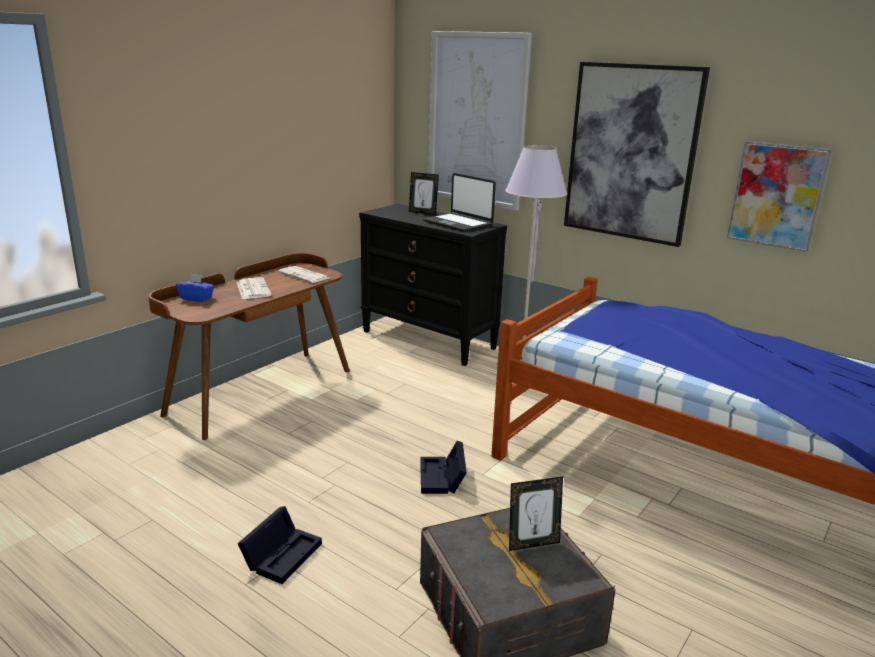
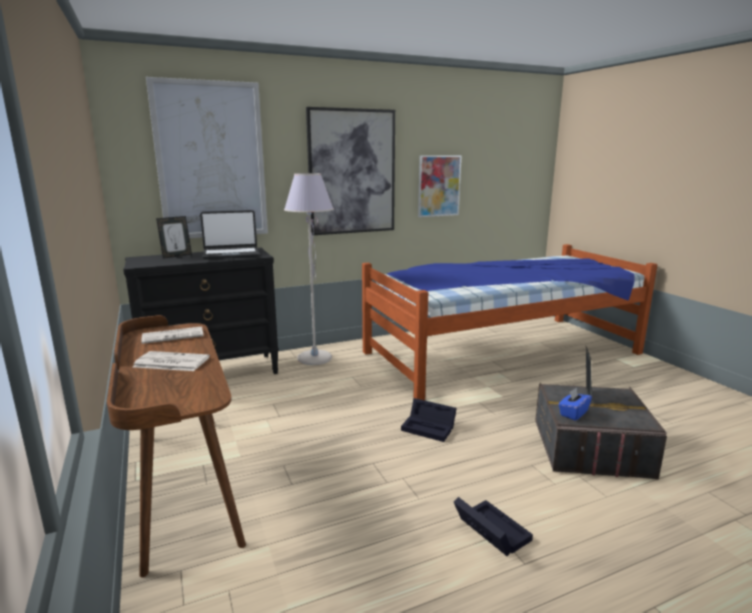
camera: 60 degrees left, 5 degrees down
blue tissue box [176,273,214,302] -> blue tissue box moved to [558,387,592,421]

